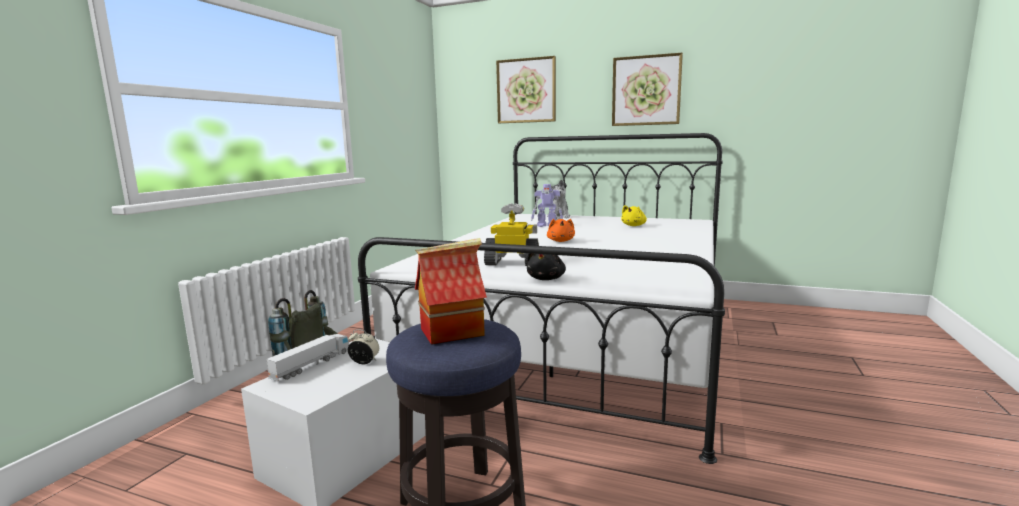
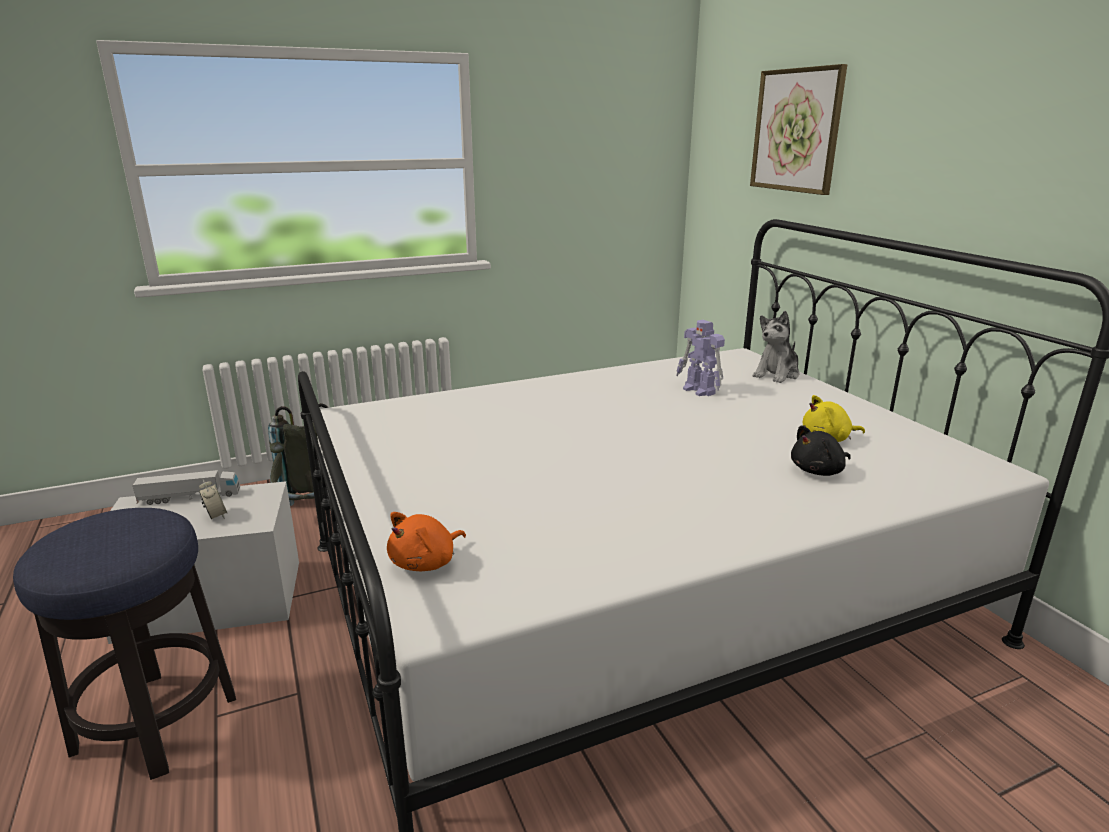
camera: 45 degrees right, 10 degrees up
toy house [415,238,487,345] -> none
toy robot [484,203,539,266] -> none
black plush toy [527,253,566,280] -> black plush toy moved to [791,426,851,476]
orange plush toy [547,218,575,242] -> orange plush toy moved to [387,512,466,571]
picture [612,53,683,126] -> none

